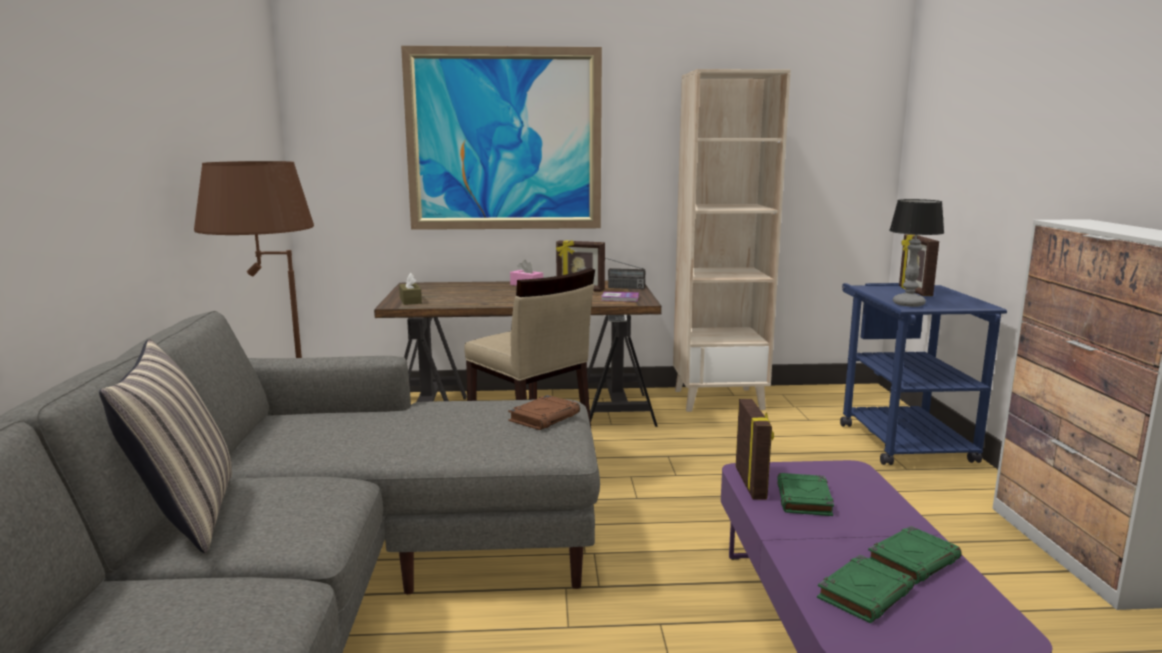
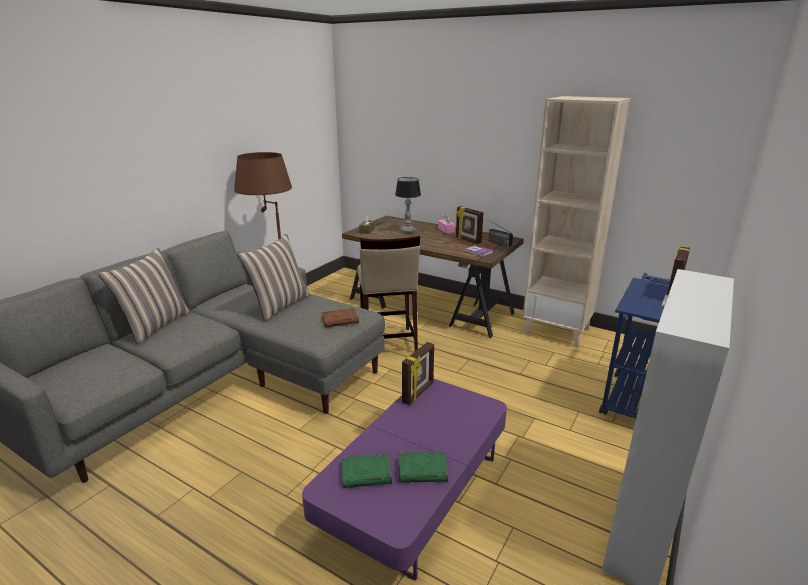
camera: 35 degrees right, 10 degrees up
picture [401,46,602,230] -> none
green book [777,473,834,516] -> none
table lamp [889,199,944,307] -> table lamp moved to [395,177,421,233]
none -> pillow [237,234,310,321]

